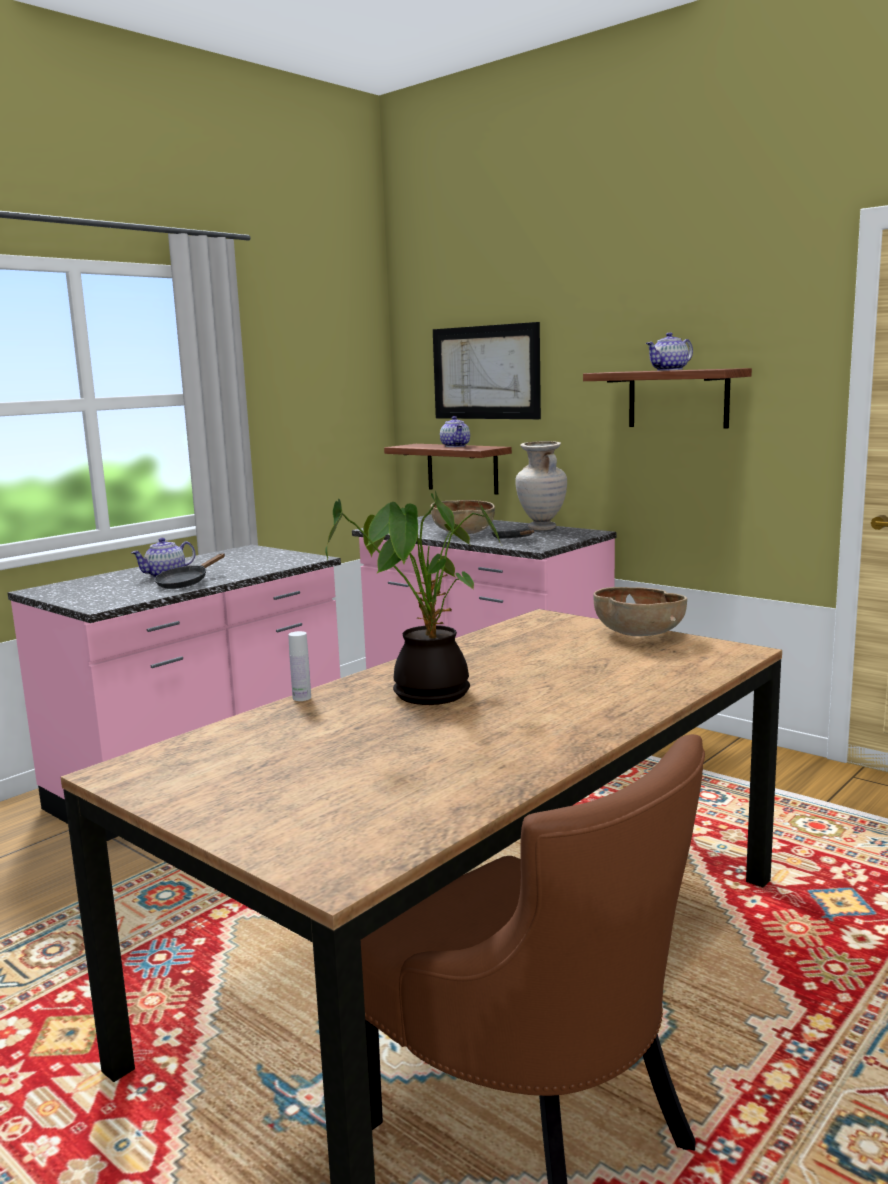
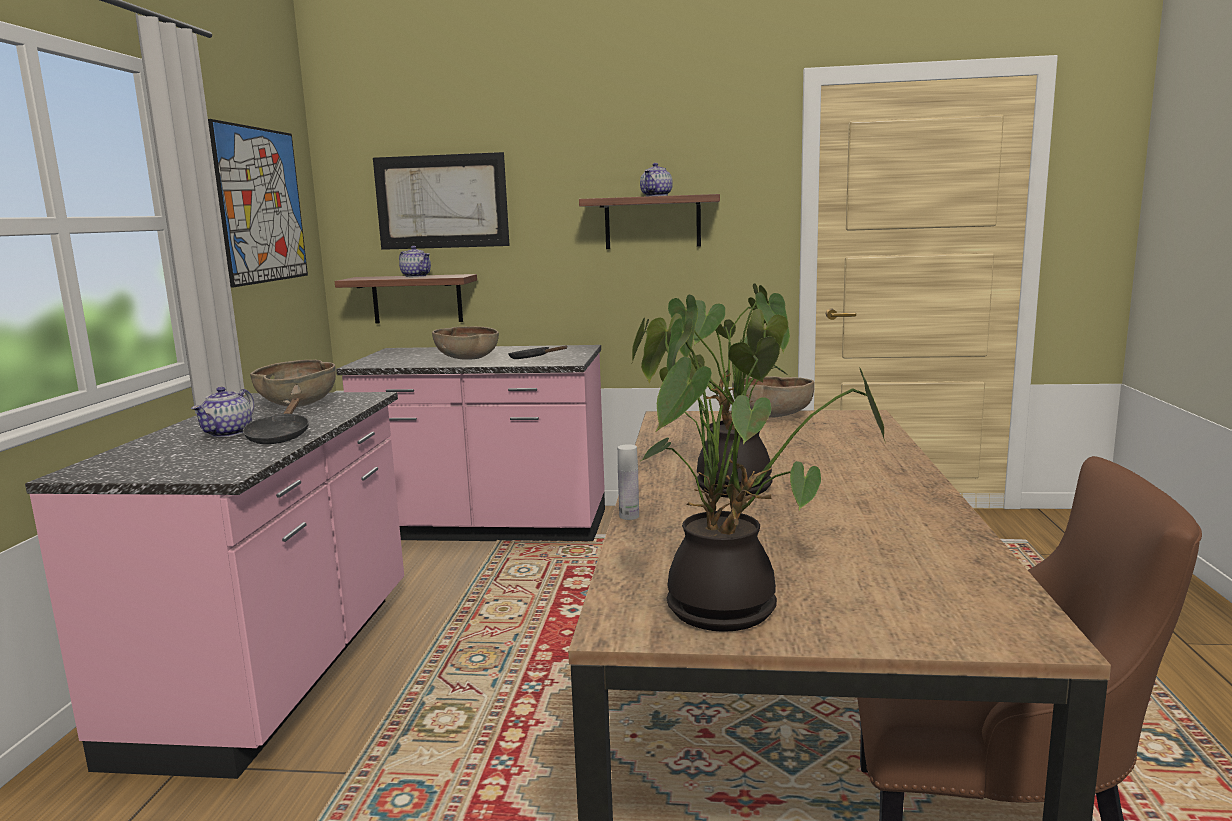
camera: 35 degrees left, 0 degrees up
beige vase [515,441,567,530] -> none
none -> picture [208,119,308,288]
none -> brown bowl [250,360,336,407]
none -> potted plant [641,309,886,632]

